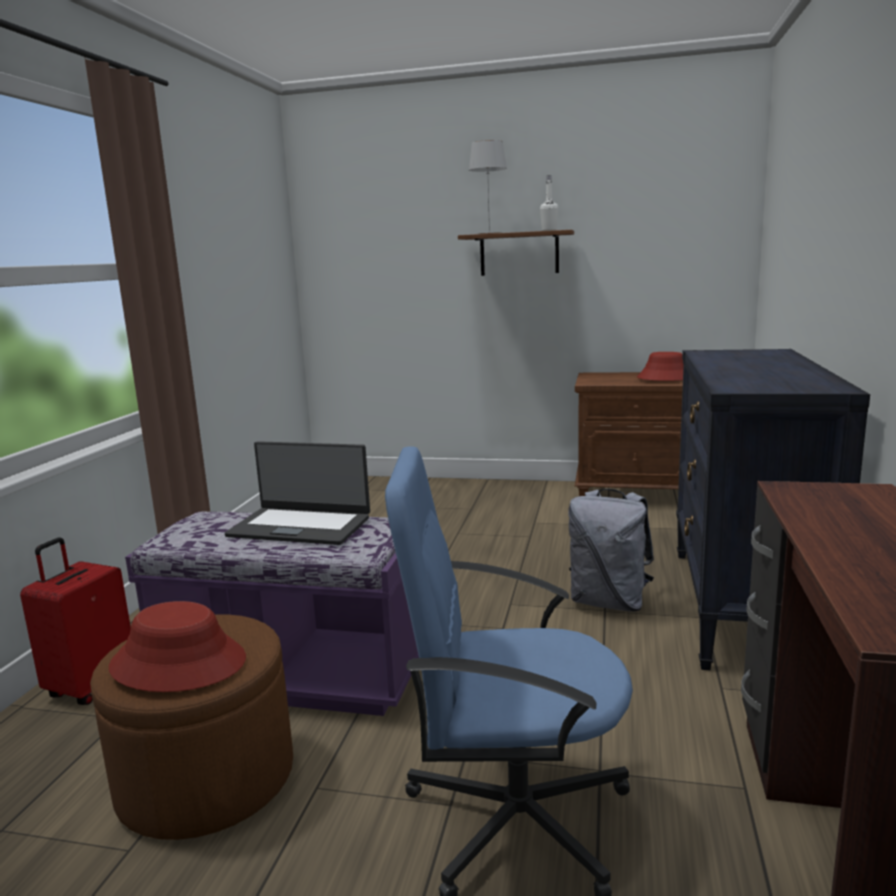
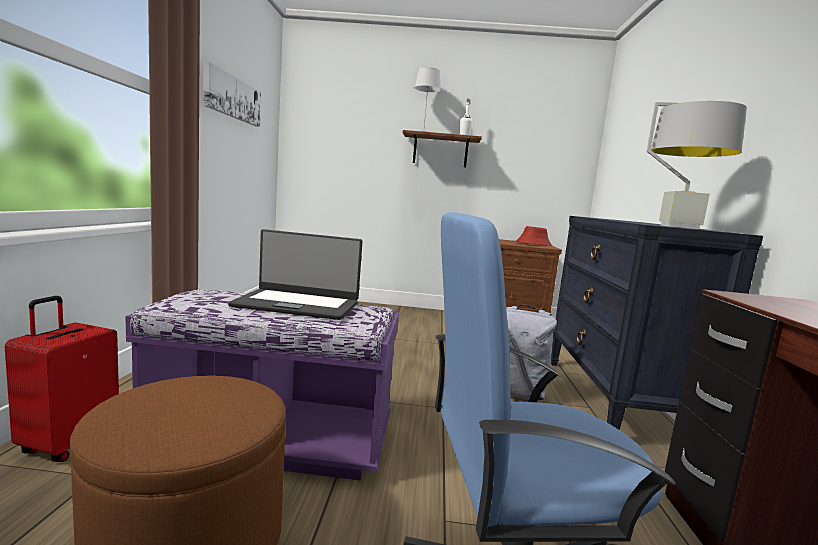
camera: 10 degrees left, 5 degrees down
red hat [109,601,246,692] -> none
none -> picture [203,61,261,127]
none -> grey table lamp [646,101,747,229]

